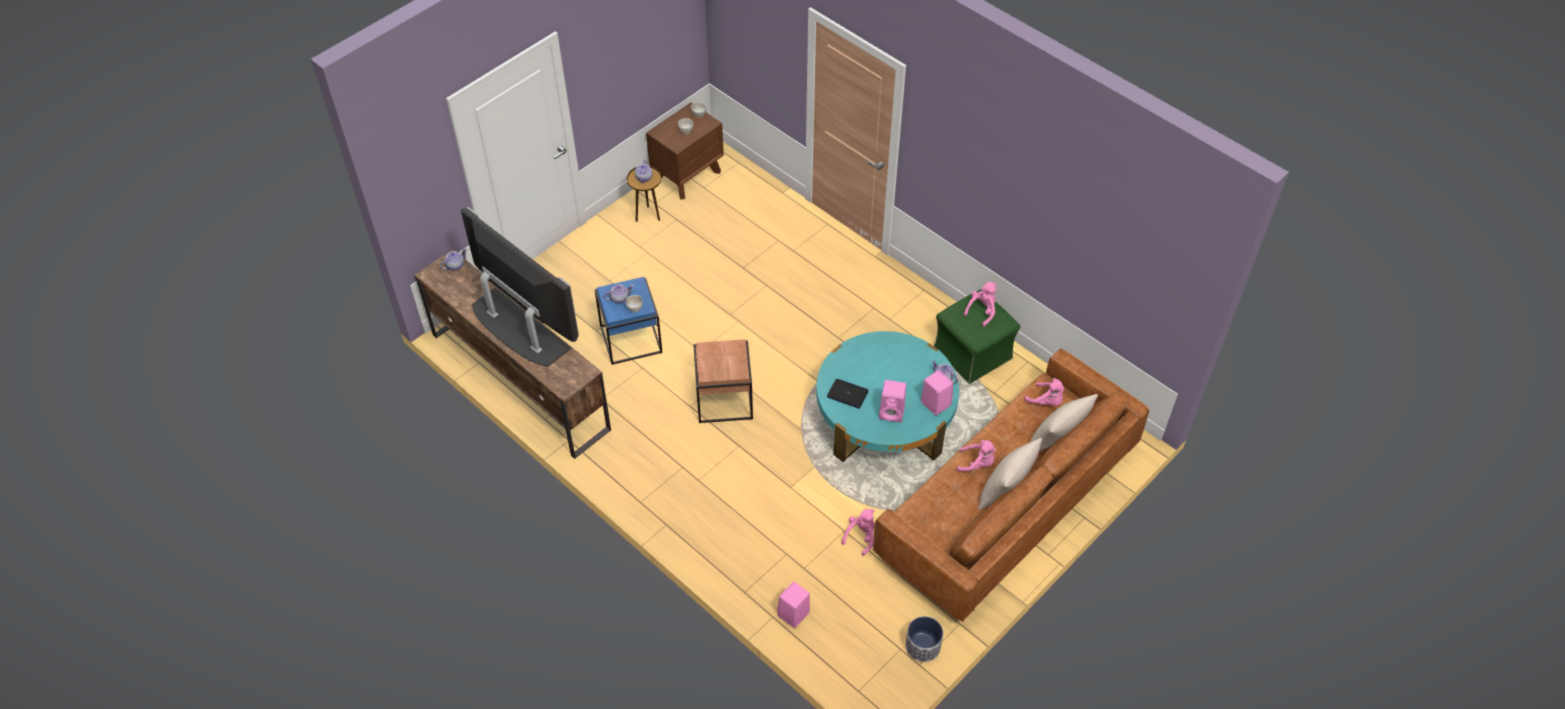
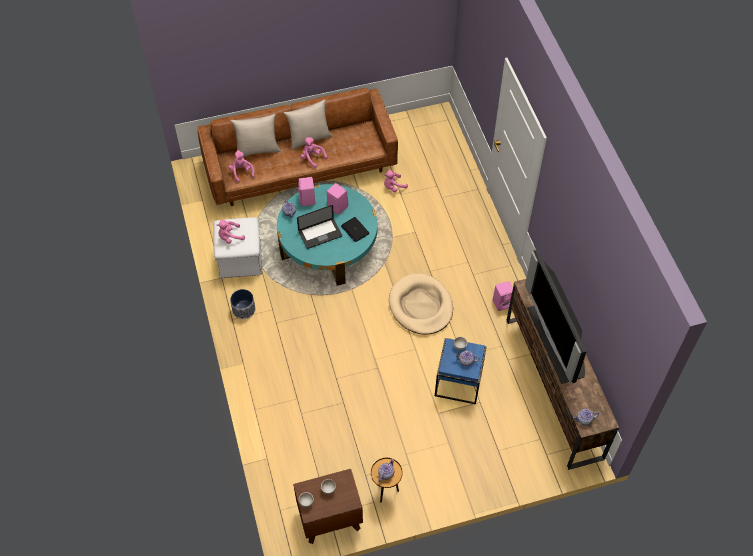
camera: 150 degrees left, 5 degrees up
brown side table [693,339,753,423] -> beige dog bed [389,273,453,335]
pink speaker [777,582,810,628] -> pink speaker moved to [493,281,513,311]
planter [906,616,943,662] -> planter moved to [230,289,255,319]
green ottoman [934,289,1020,384] -> white ottoman [213,217,262,278]
none -> laptop [297,205,342,249]

